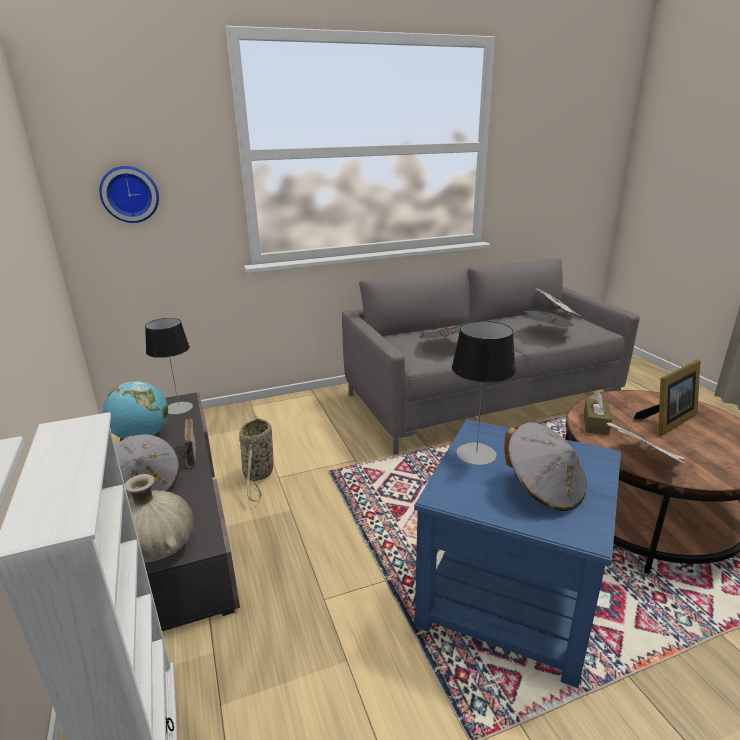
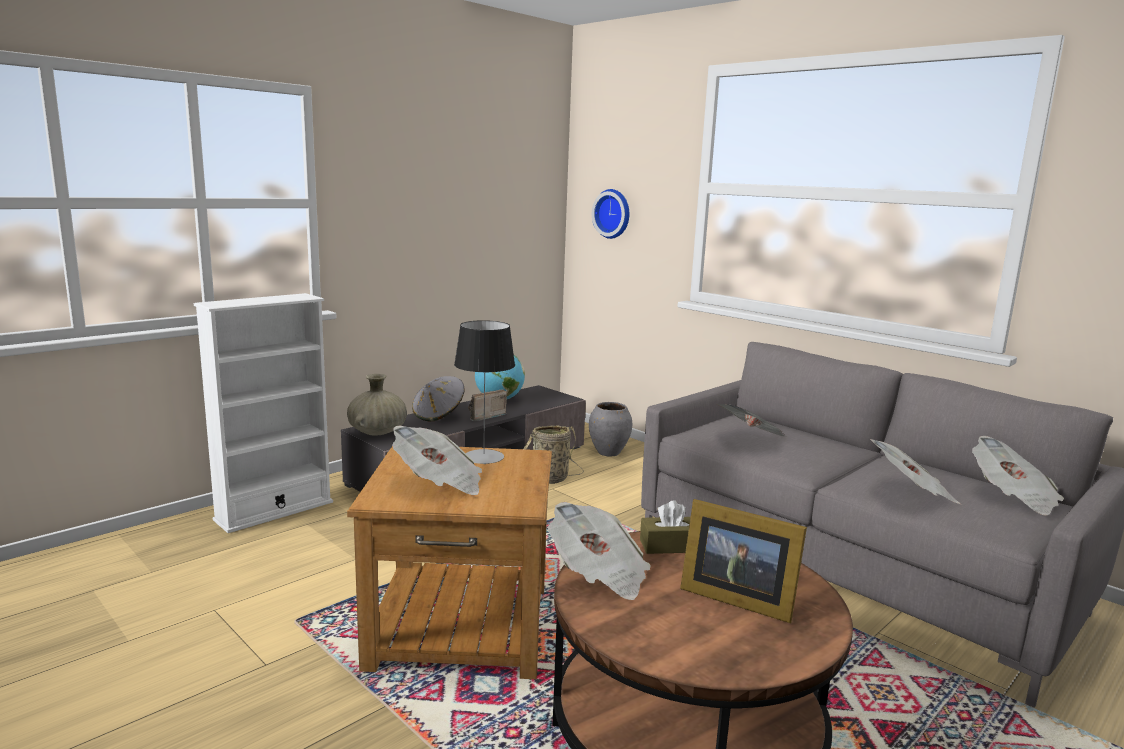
camera: 65 degrees right, 10 degrees down
table lamp [145,318,193,414] -> none
blue side table [414,419,621,688] -> brown side table [347,446,552,679]
grey hat [504,422,587,511] -> newspaper [392,426,482,495]
none -> grey vase [589,402,632,456]

